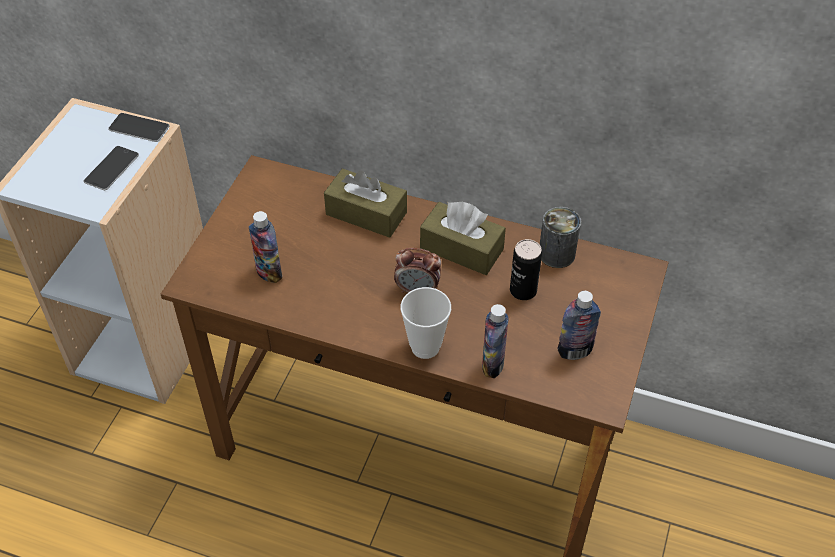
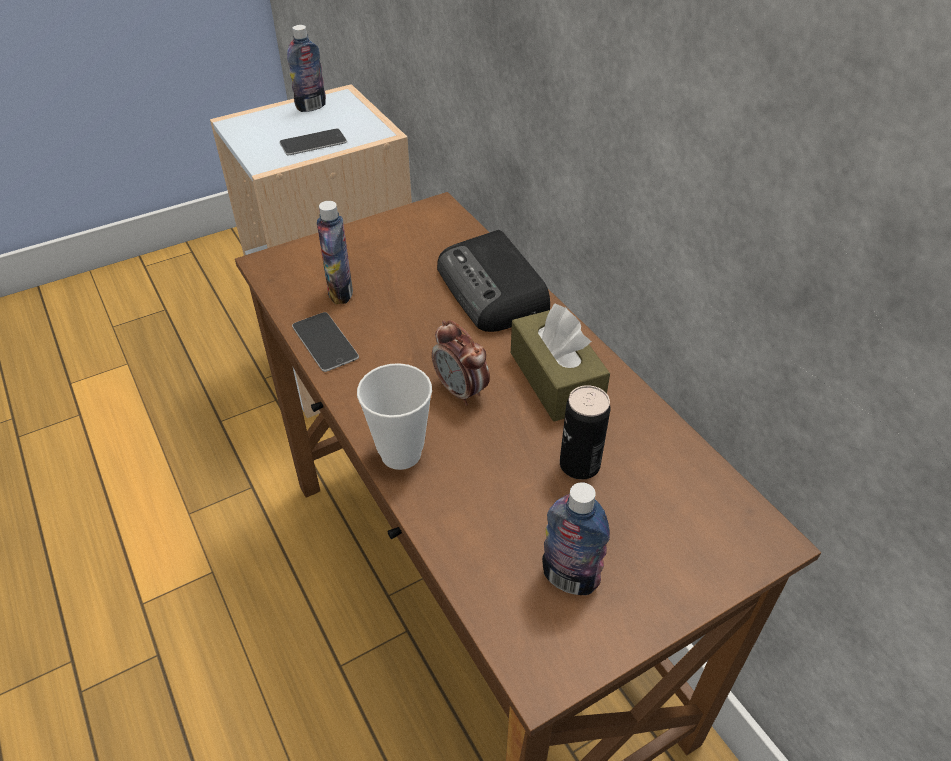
camera: 40 degrees right, 5 degrees down
phone [108,113,169,142] -> phone moved to [292,312,359,372]
brown tissue box [324,169,407,238] -> radio [437,230,550,332]
bottle [482,304,509,378] -> bottle moved to [287,25,326,112]
can [540,207,581,268] -> none

